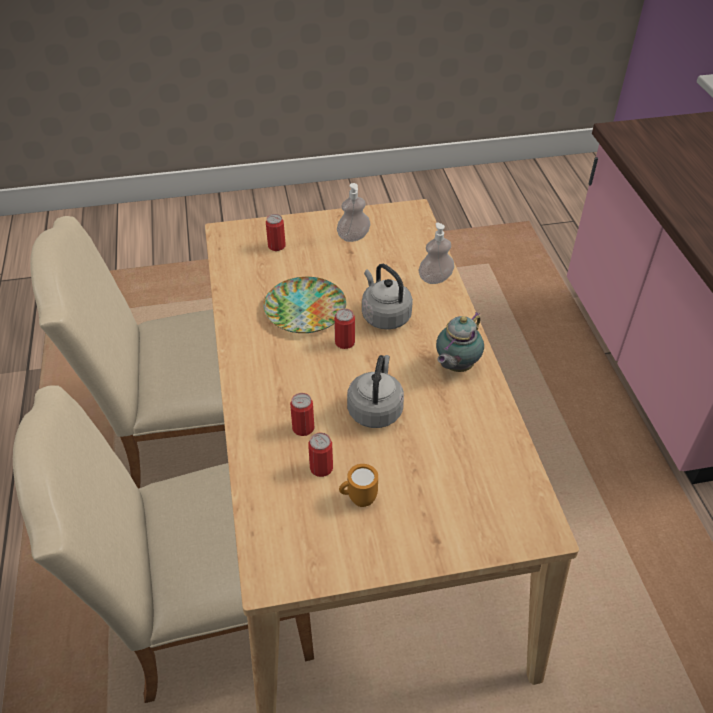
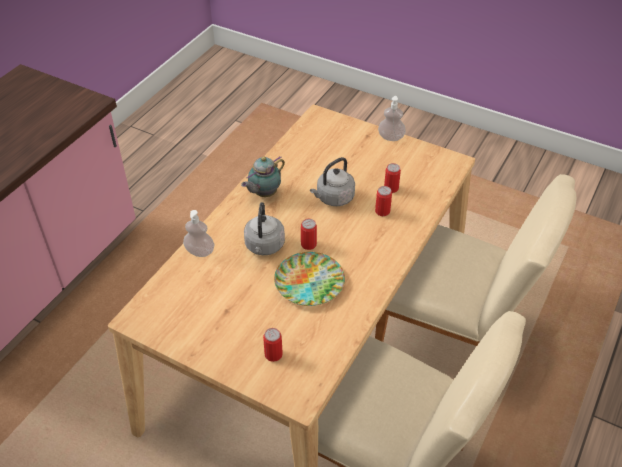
camera: 140 degrees left, 0 degrees up
soap dispenser [337,183,370,242] -> soap dispenser moved to [378,96,406,141]
orange mug [339,464,378,507] -> none
teapot [436,312,484,372] -> teapot turned 150 degrees clockwise [241,156,285,197]

